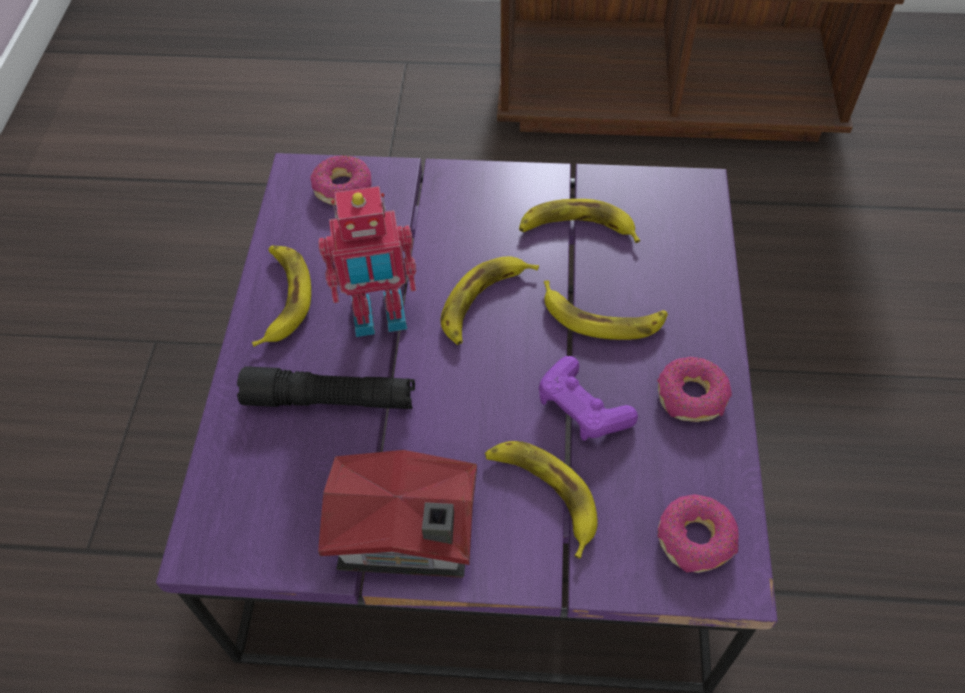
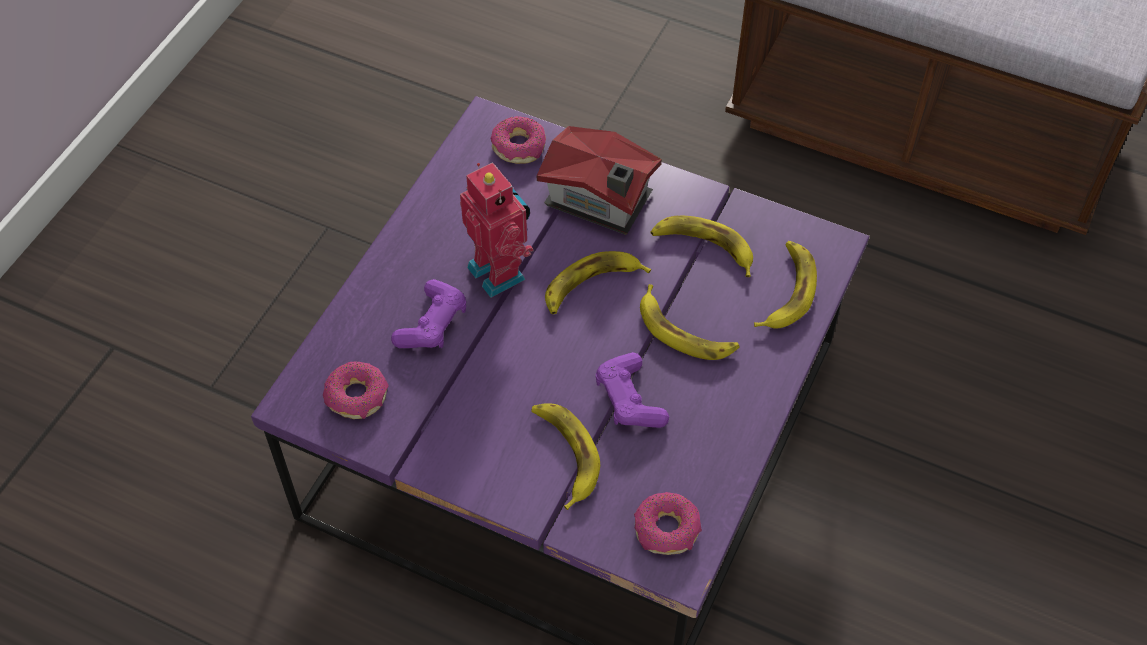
camera: 20 degrees right, 0 degrees up
black flashlight [237,366,415,409] -> purple game controller [391,279,466,348]
banana [252,246,311,347] -> banana moved to [754,241,817,329]
toy robot [318,186,416,337] -> toy robot turned 135 degrees counterclockwise [460,162,534,298]
toy house [318,450,477,578] -> toy house moved to [537,126,662,235]
donut [657,357,732,422] -> donut moved to [323,362,389,419]

